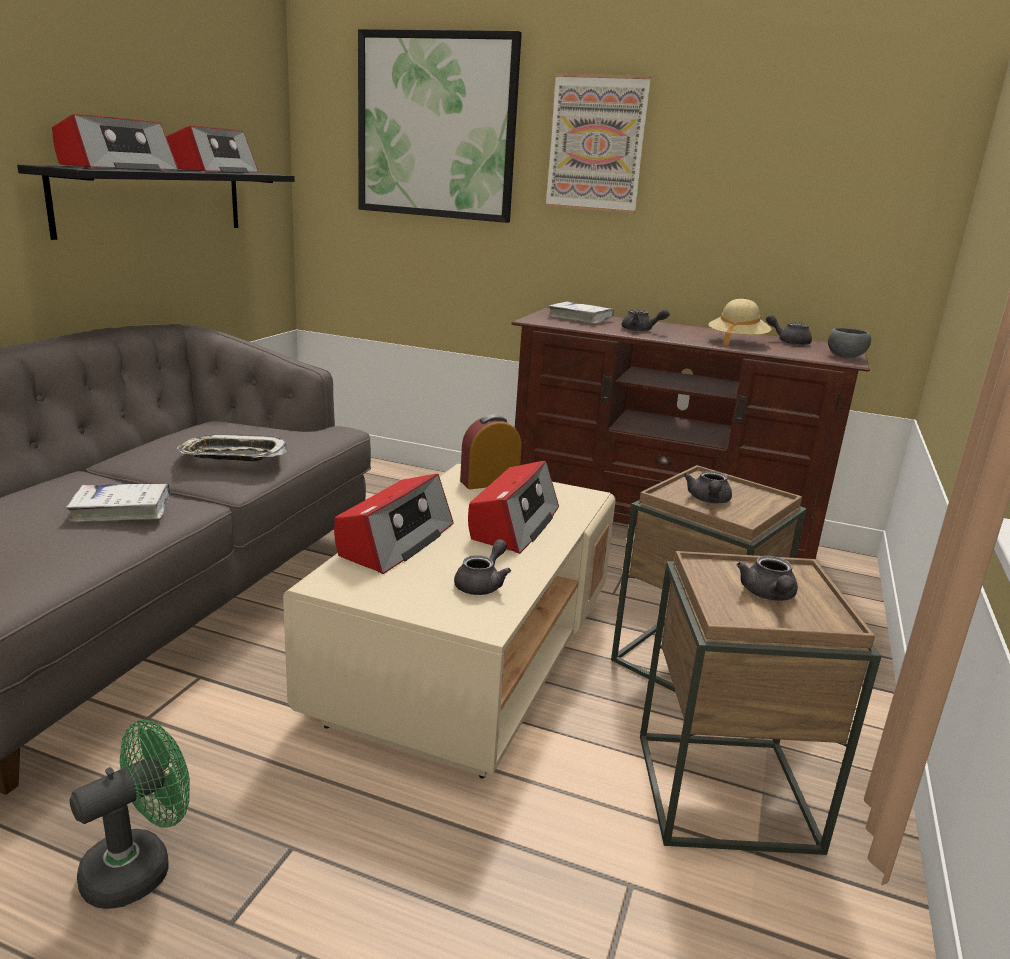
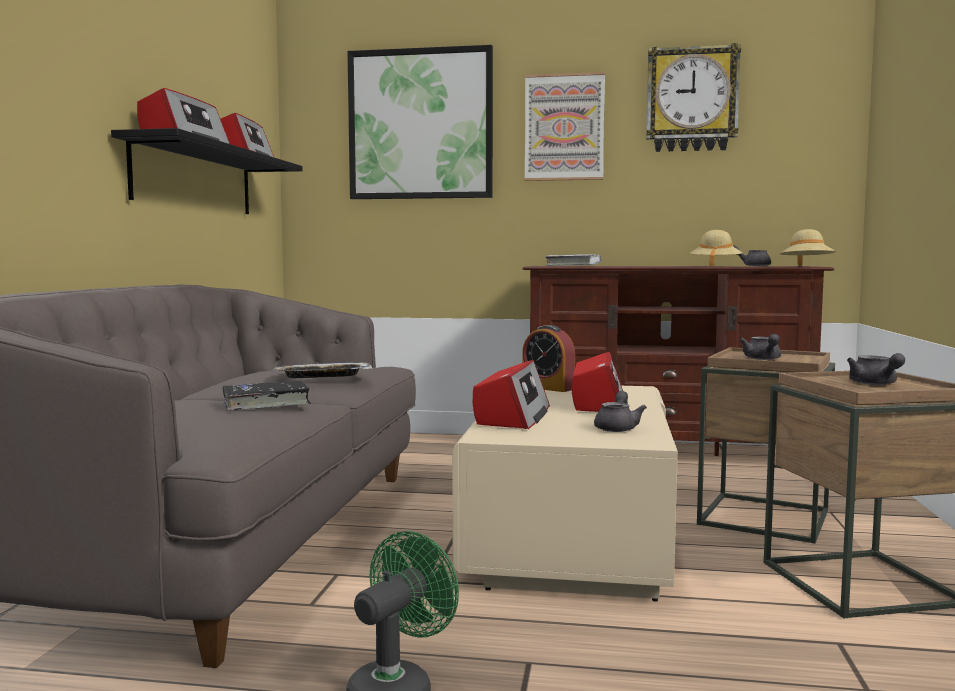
camera: 10 degrees left, 15 degrees down
white book [66,484,171,522] -> black book [222,381,311,411]
alarm clock [460,415,522,489] -> alarm clock turned 105 degrees counterclockwise [522,325,575,392]
grey teapot [622,309,670,332] -> none
grey bowl [828,328,871,358] -> beige hat [779,229,836,266]
none -> wall clock [646,43,741,152]

